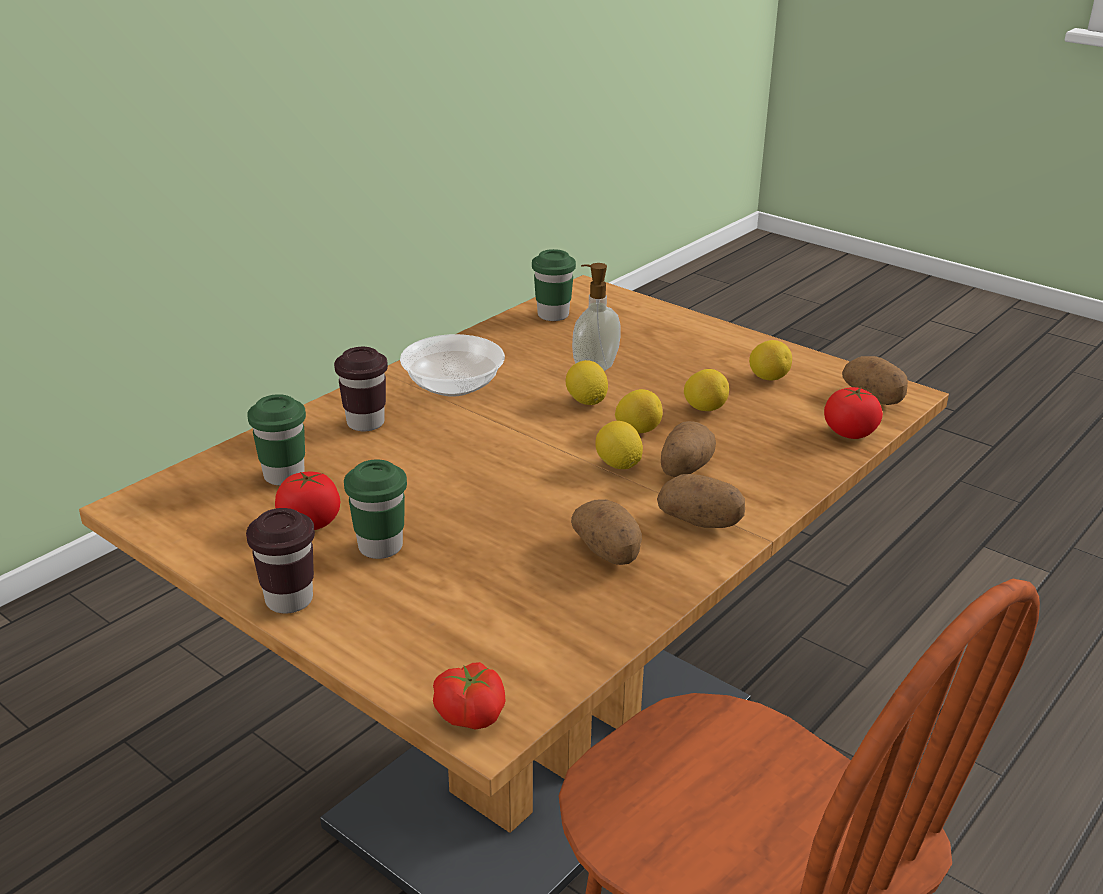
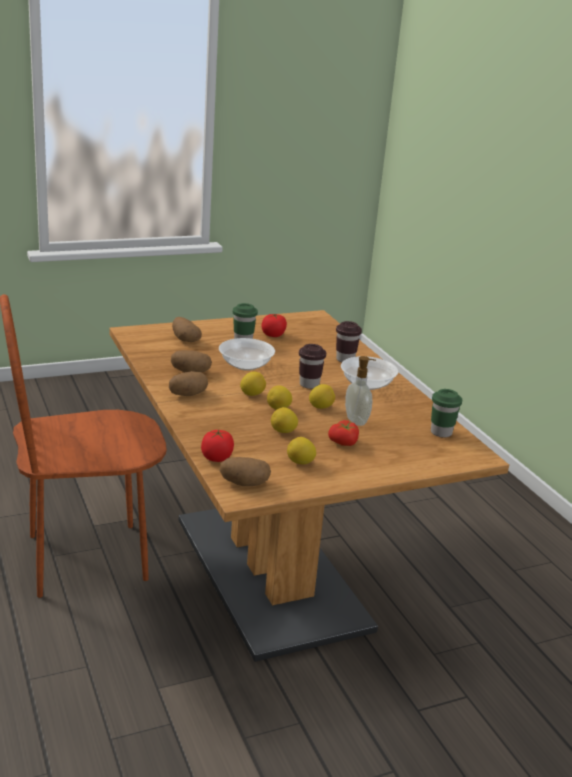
camera: 115 degrees right, 5 degrees down
brown cup [246,508,315,613] -> brown cup moved to [299,344,326,389]
green cup [247,394,306,486] -> none
tomato [433,662,506,730] -> tomato moved to [328,420,359,446]
potato [661,421,716,477] -> potato moved to [172,317,202,342]
none -> bowl [219,338,275,371]

